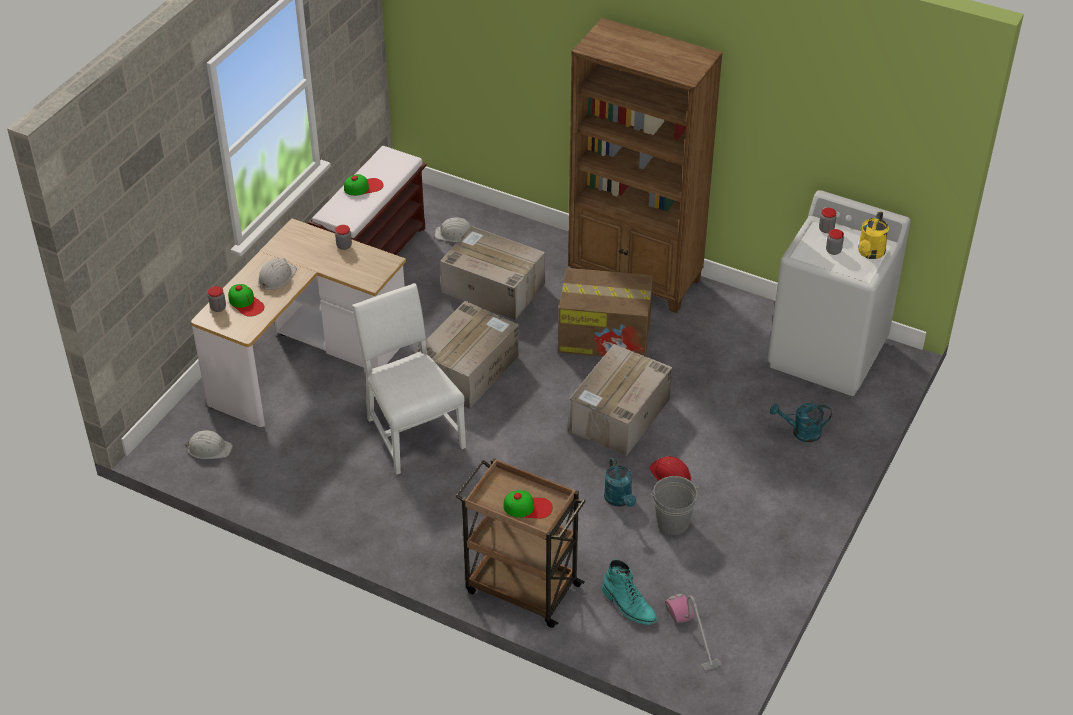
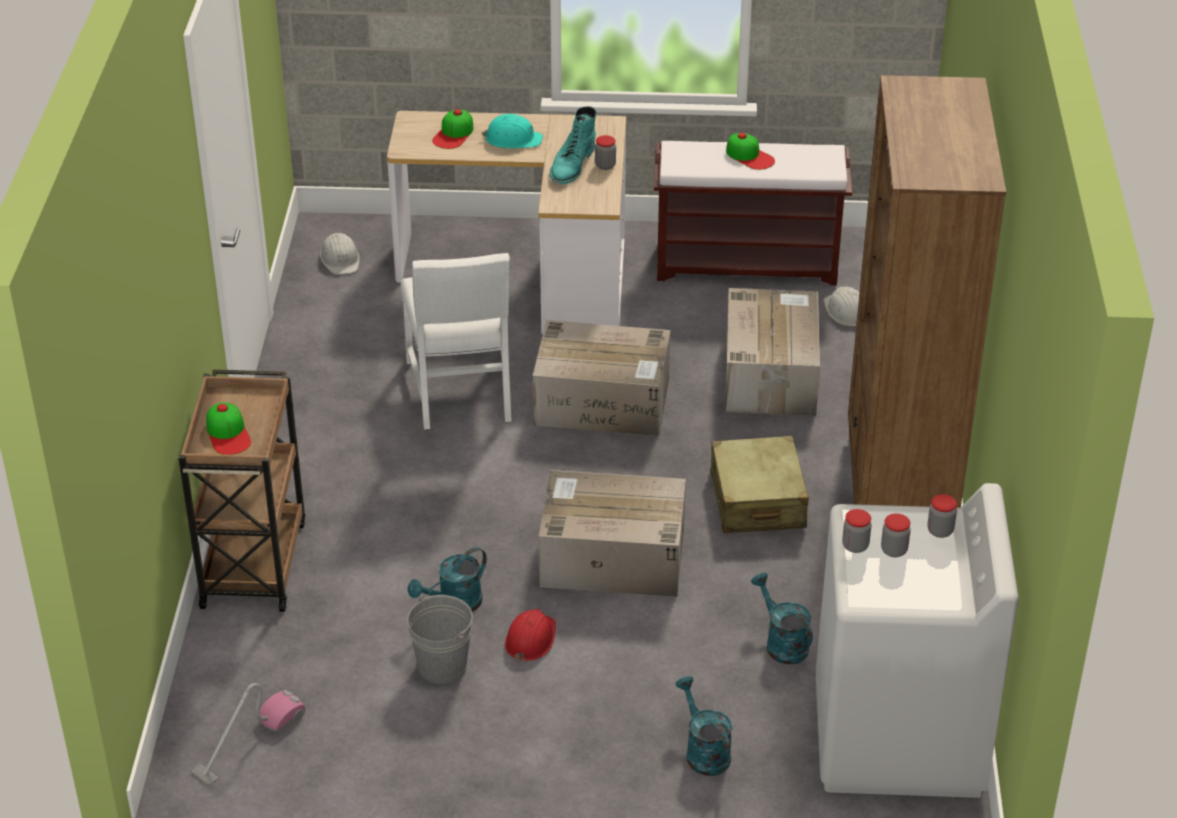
camera: 65 degrees right, 5 degrees down
jar [208,286,226,312] -> jar moved to [842,509,872,553]
white hard hat [258,258,297,290] -> turquoise hard hat [482,114,543,148]
white chair [352,283,466,475] -> white chair turned 135 degrees clockwise [401,253,511,429]
cardboard box [558,268,653,357] -> beige suitcase [710,436,809,533]
turquoise boot [602,560,658,625] -> turquoise boot moved to [550,106,596,184]
yellow watering can [858,211,889,259] -> none
none -> turquoise watering can [751,573,813,665]

